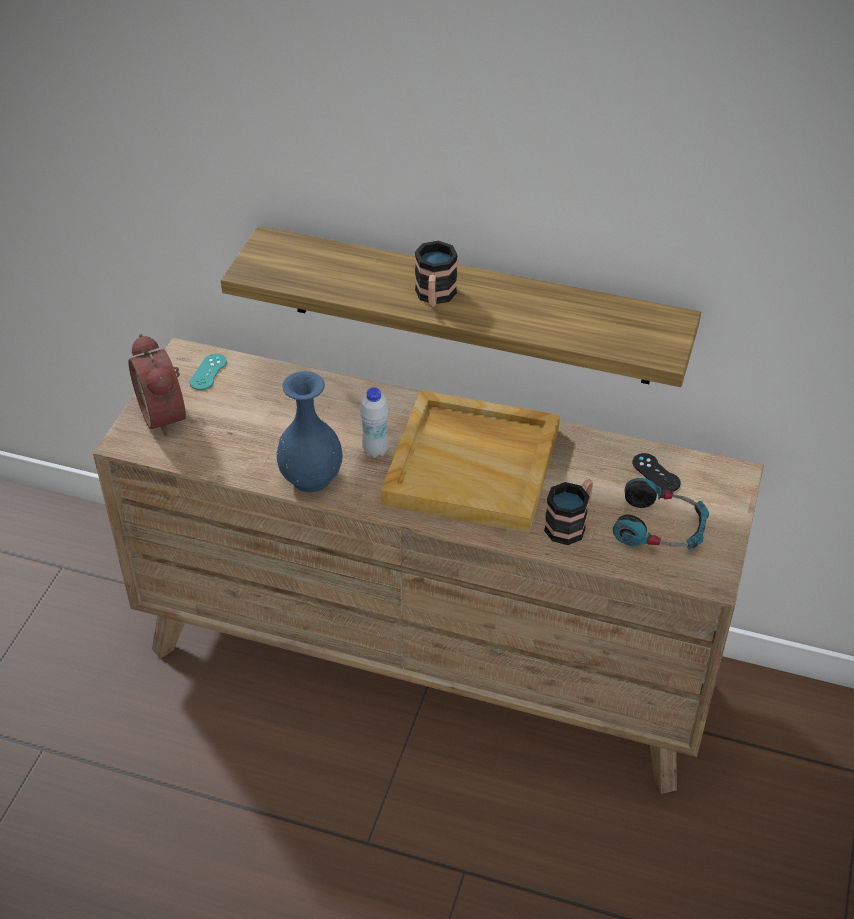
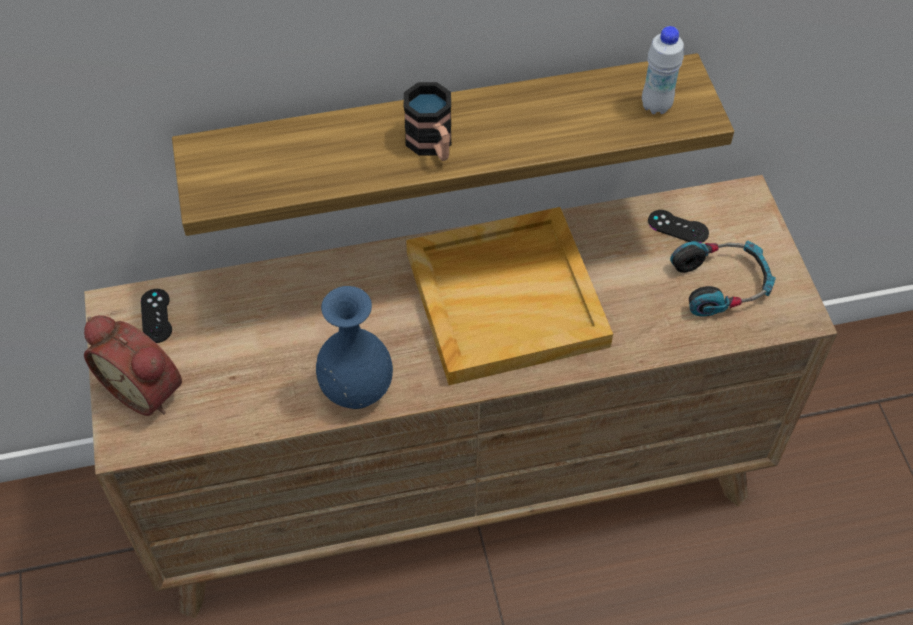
camera: 30 degrees left, 10 degrees up
turquoise game controller [190,354,227,390] -> black game controller [141,289,172,343]
white bottle [360,387,388,458] -> white bottle moved to [642,26,684,114]
mug [544,479,593,545] -> none

